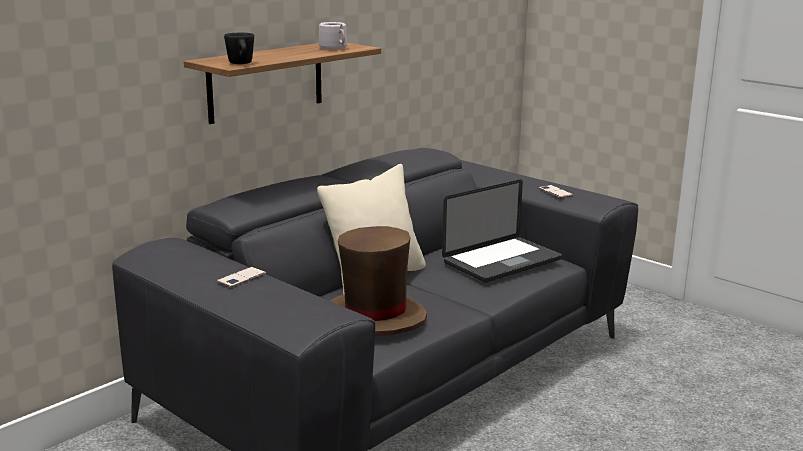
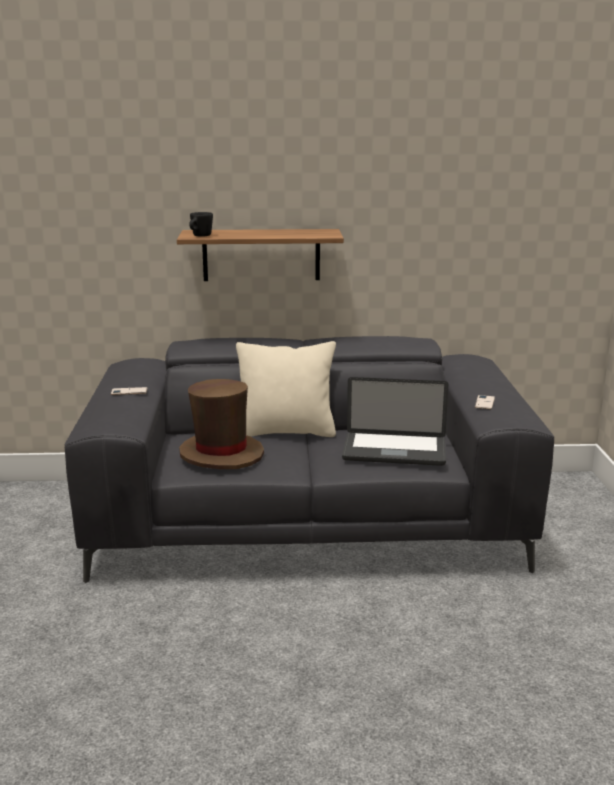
camera: 45 degrees right, 0 degrees up
grey mug [319,22,347,50] -> none

